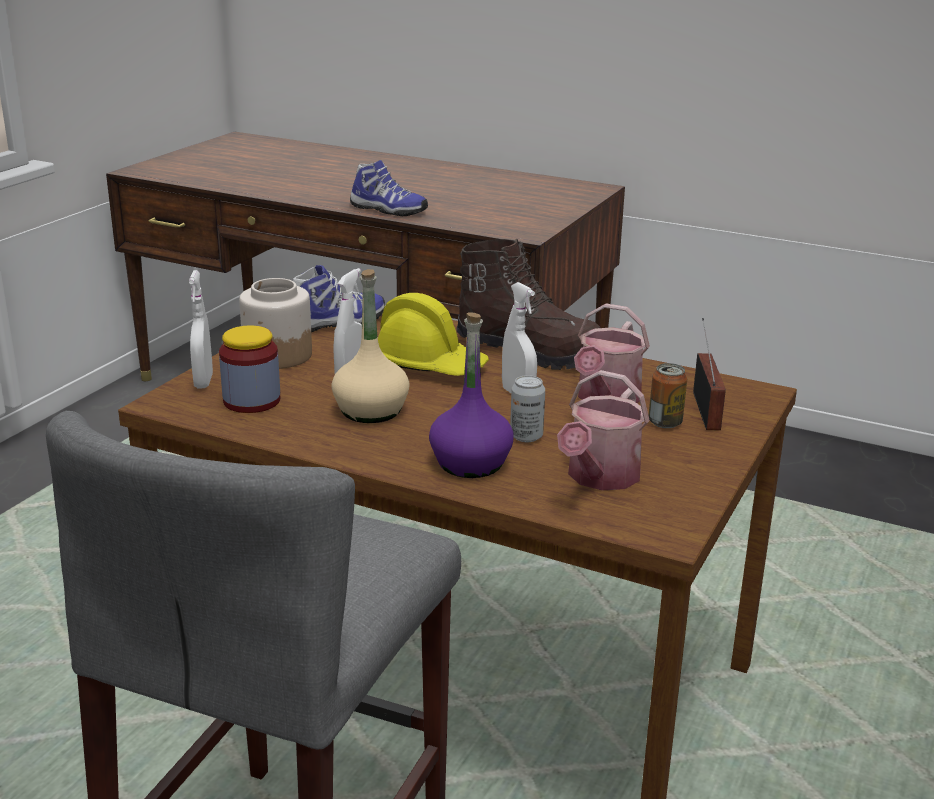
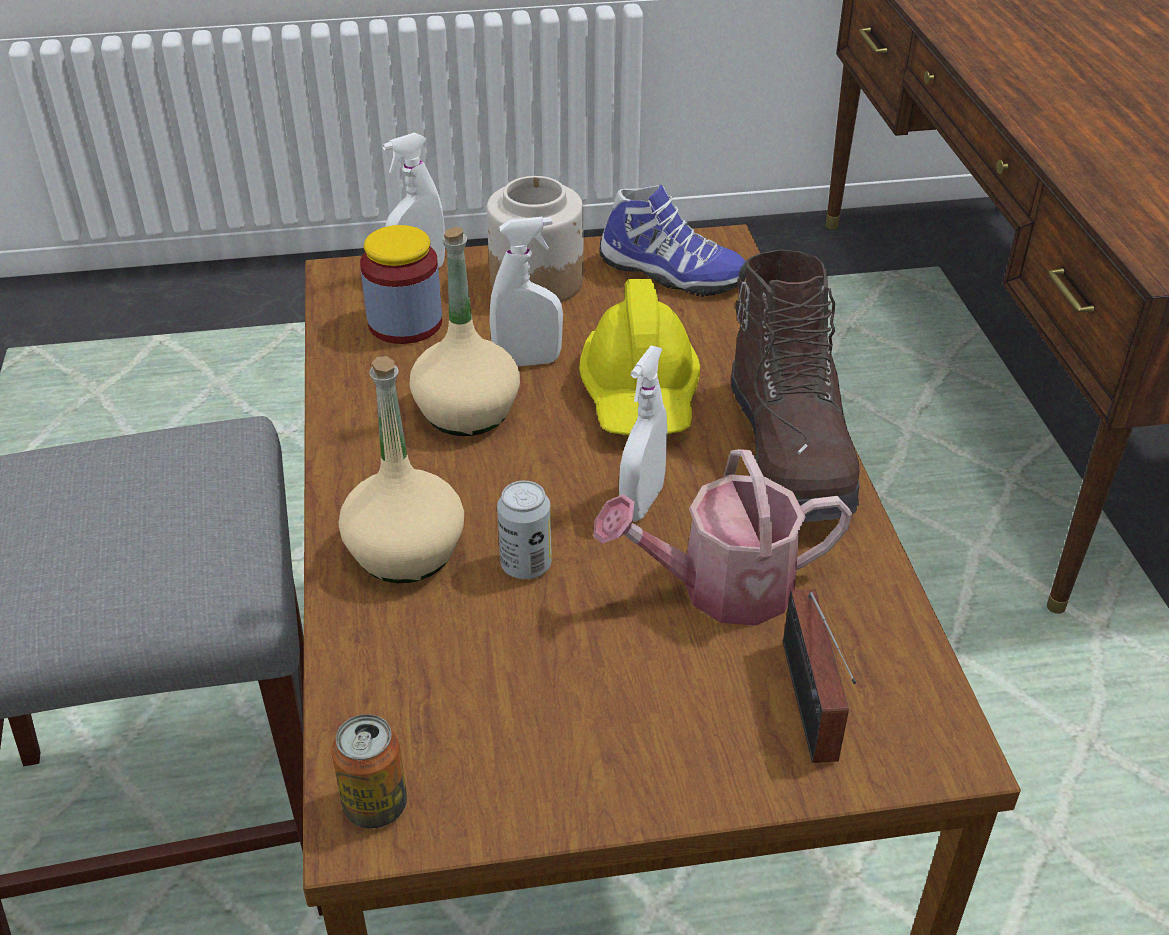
camera: 55 degrees right, 15 degrees up
shoe [350,160,428,217] -> none
purple bottle [429,312,514,478] -> beige bottle [338,356,464,583]
watering can [557,370,650,491] -> none
can [649,363,687,428] -> can moved to [331,714,407,829]
radio [693,318,726,430] -> radio turned 120 degrees clockwise [783,589,856,763]

